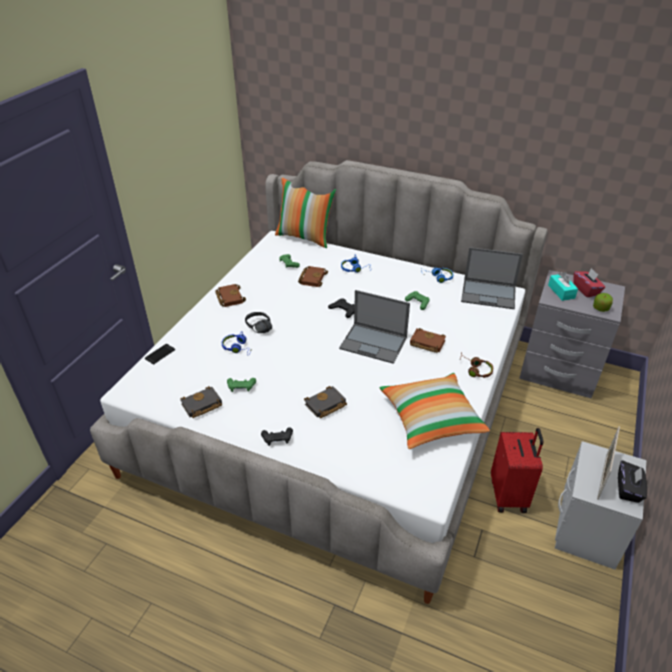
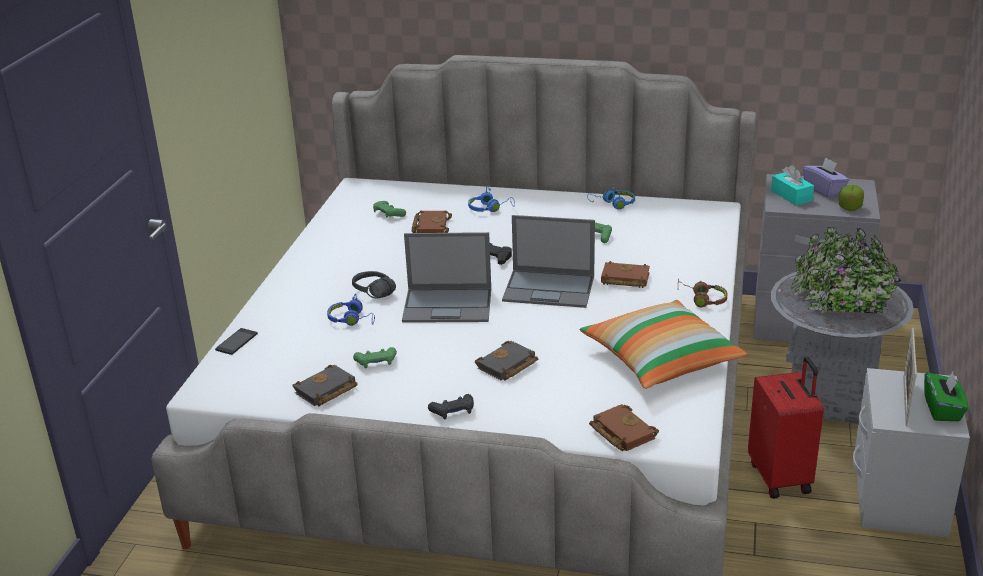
camera: 10 degrees left, 10 degrees down
brown book [215,284,246,307] -> brown book moved to [589,404,659,451]
pillow [275,178,336,248] -> none
laptop [461,247,523,309] -> laptop moved to [402,232,491,323]
red tissue box [573,268,605,298] -> purple tissue box [803,157,849,198]
black tissue box [618,460,647,503] -> green tissue box [924,372,968,421]
none -> grey planter [771,227,914,424]

